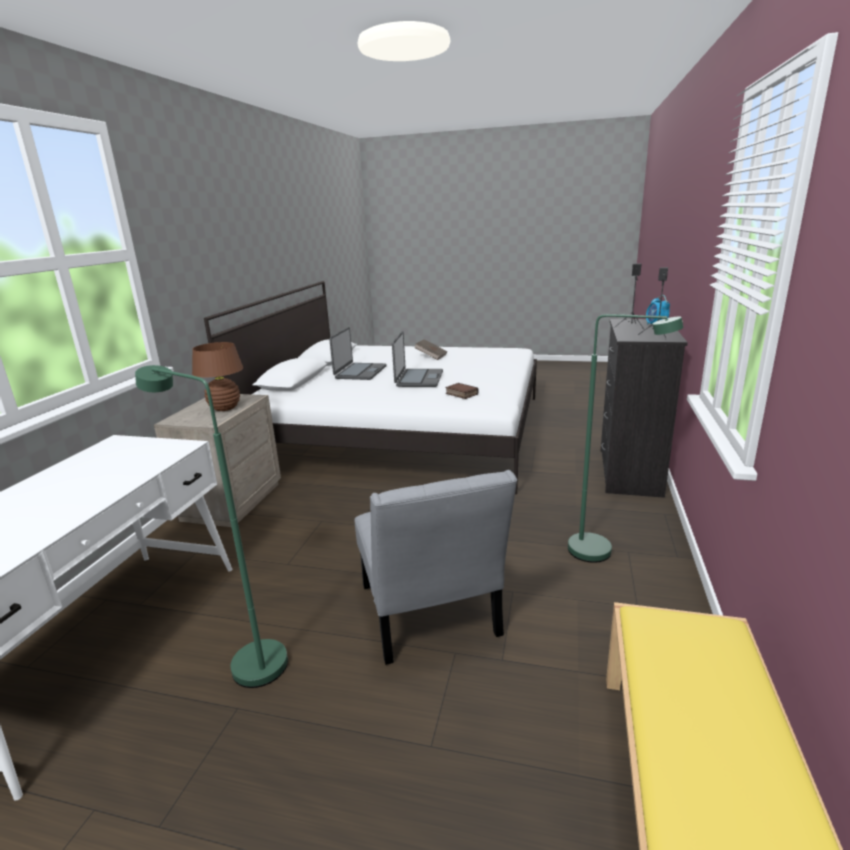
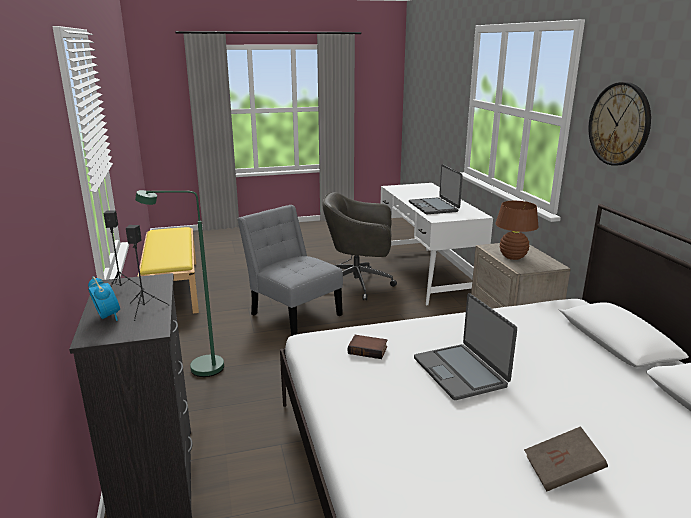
camera: 150 degrees right, 0 degrees up
green floor lamp [135,365,288,688] -> grey office chair [322,192,397,300]
laptop [329,327,387,380] -> laptop moved to [409,164,463,214]
none -> wall clock [589,82,651,166]

